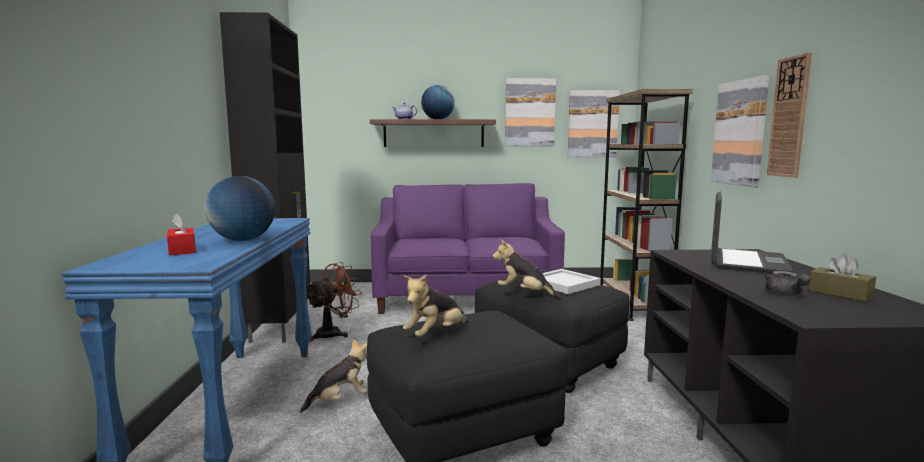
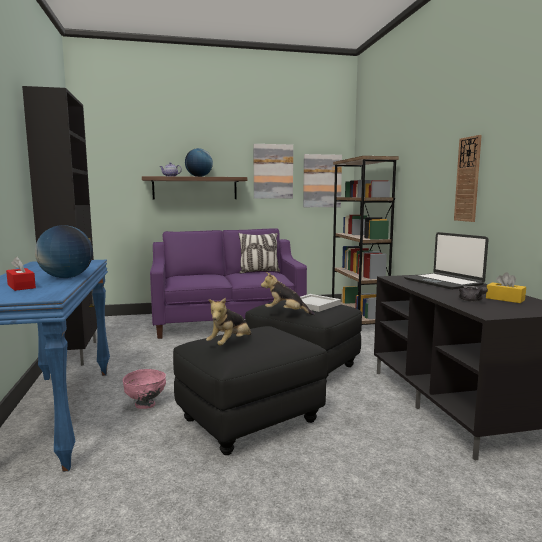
camera: 10 degrees left, 0 degrees up
plush toy [300,339,368,413] -> pink bowl [123,369,166,409]
brown fan [306,262,362,342] -> none
picture [711,75,769,187] -> none
laptop [711,191,794,273] -> laptop turned 135 degrees clockwise [404,232,488,290]
brown tissue box [809,254,876,302] -> yellow tissue box [486,273,526,303]
none -> pillow [238,233,280,274]

